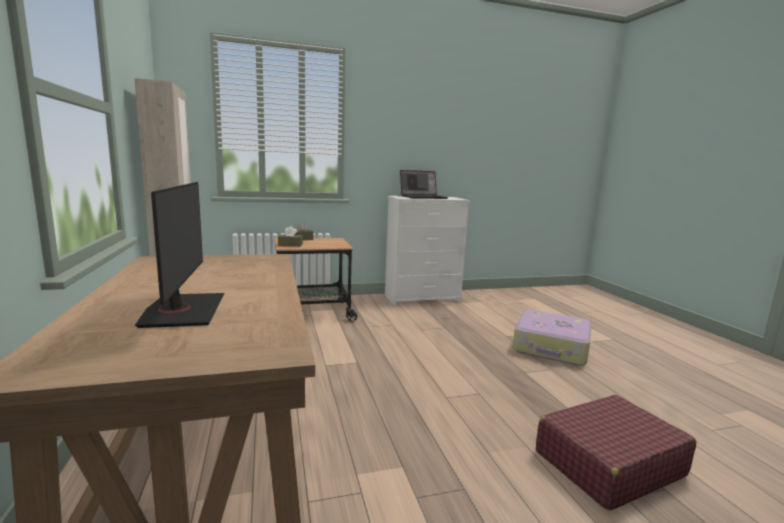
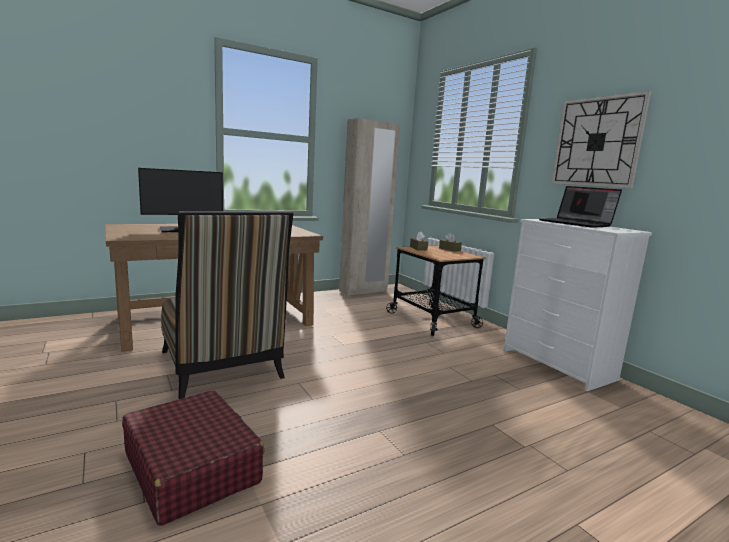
camera: 75 degrees right, 0 degrees up
suitcase [513,310,592,366] -> none
none -> chair [161,211,293,399]
none -> wall clock [551,91,652,188]

